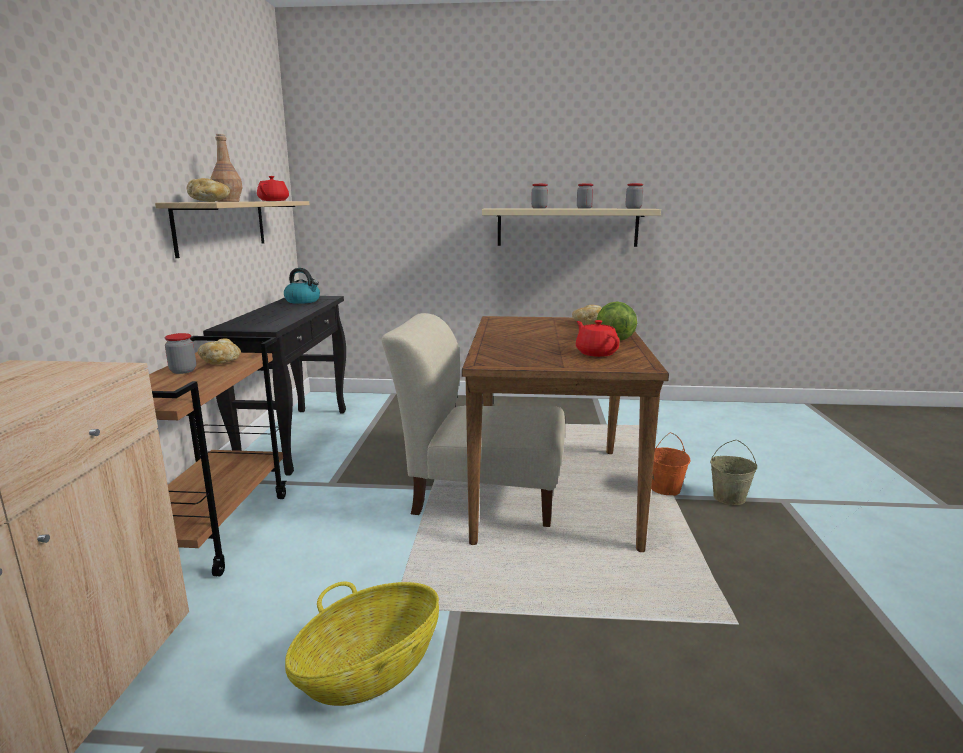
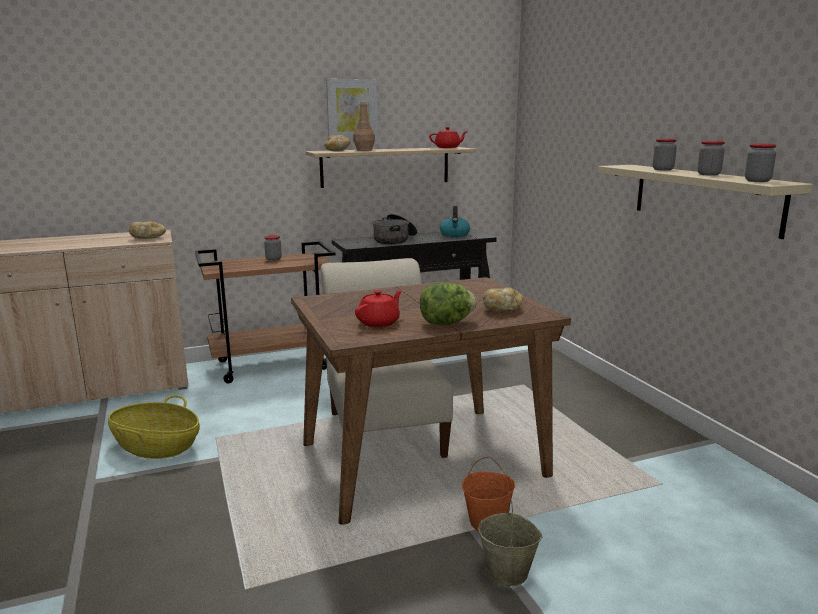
camera: 65 degrees right, 0 degrees up
bread [198,338,241,365] -> bread moved to [129,221,166,239]
none -> picture [326,79,378,140]
none -> cooking pot [372,214,417,244]

